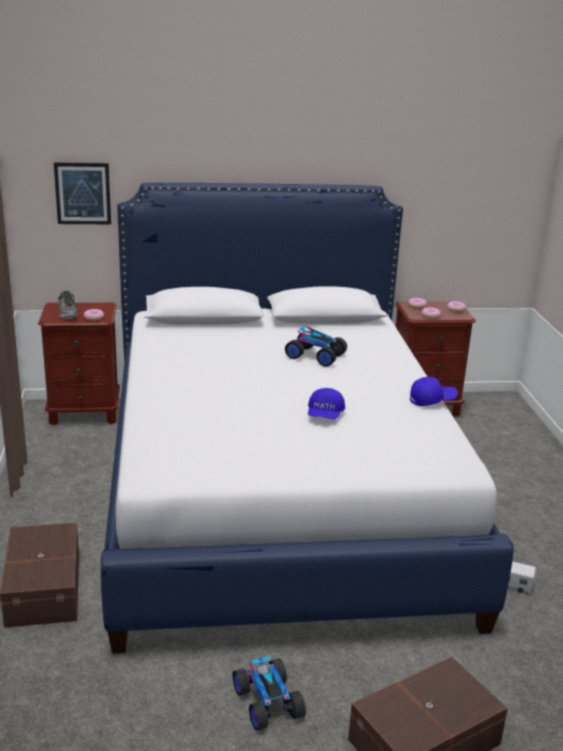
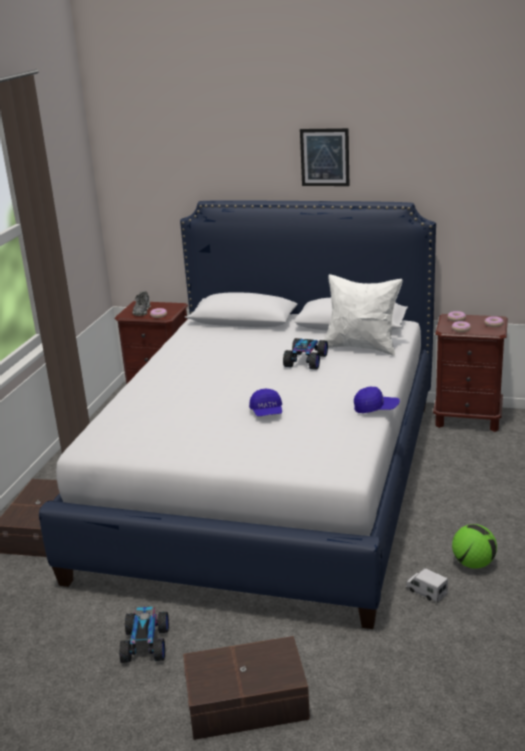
camera: 25 degrees right, 0 degrees up
picture [54,162,111,224] -> picture moved to [300,128,349,186]
toy car [285,326,347,367] -> toy car turned 120 degrees counterclockwise [283,338,328,370]
blue cap [308,388,345,419] -> blue cap turned 45 degrees counterclockwise [249,388,282,416]
none -> white pillow [324,274,403,356]
none -> football [452,524,497,569]

